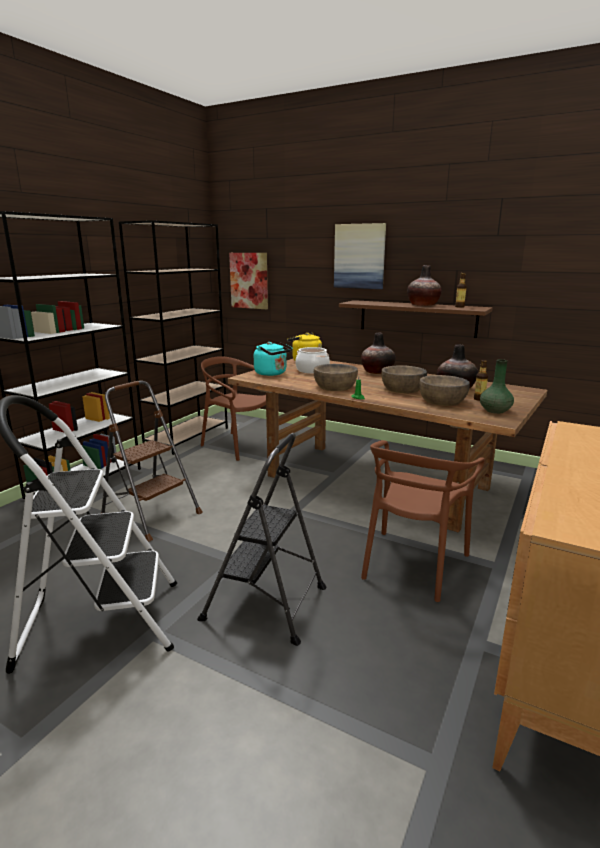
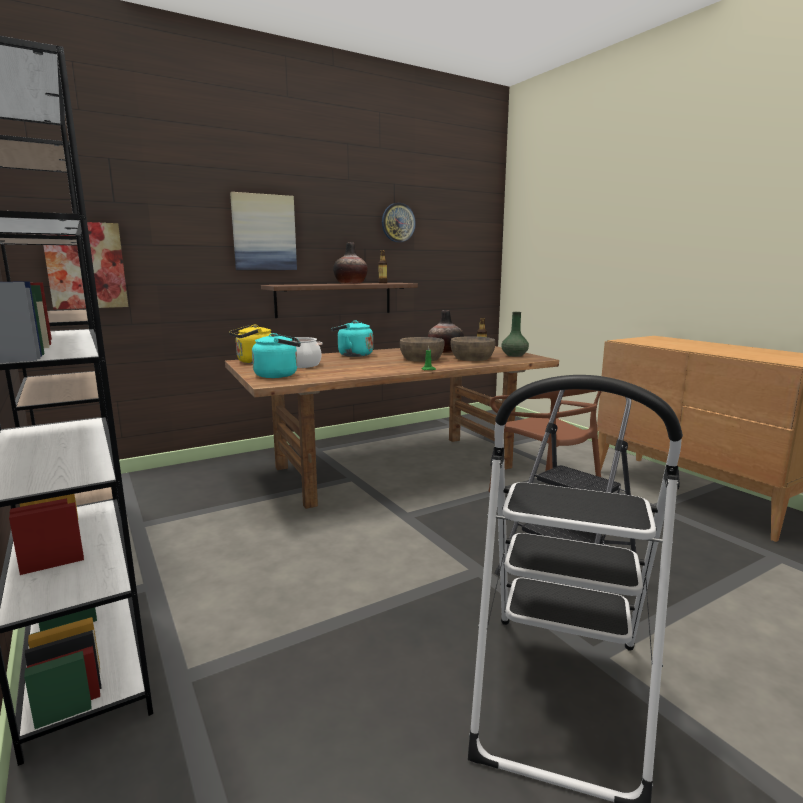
camera: 60 degrees left, 5 degrees down
brown step ladder [101,381,203,542] -> none
brown chair [201,356,266,461] -> none
brown bowl [314,364,358,391] -> none
vase [361,333,396,374] -> turquoise kettle [331,320,373,357]
none -> wall clock [382,203,416,242]

